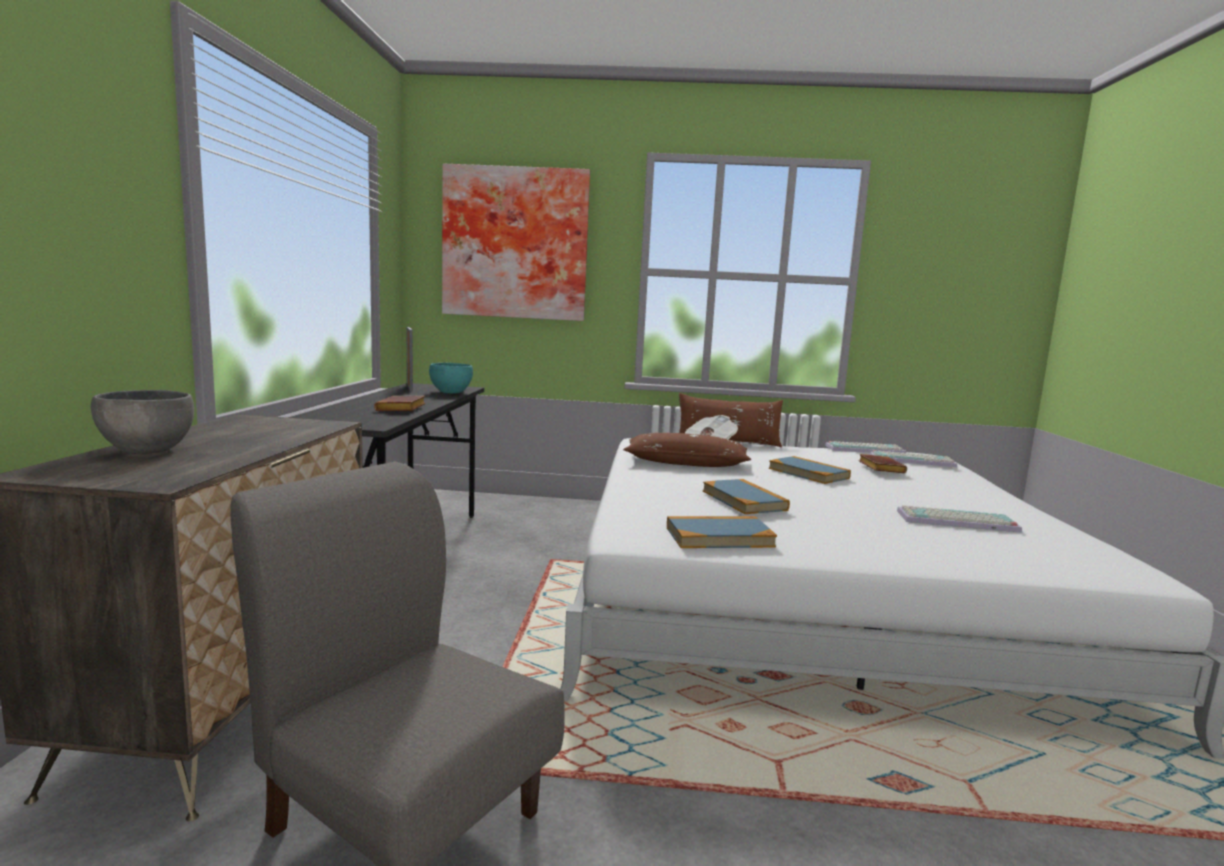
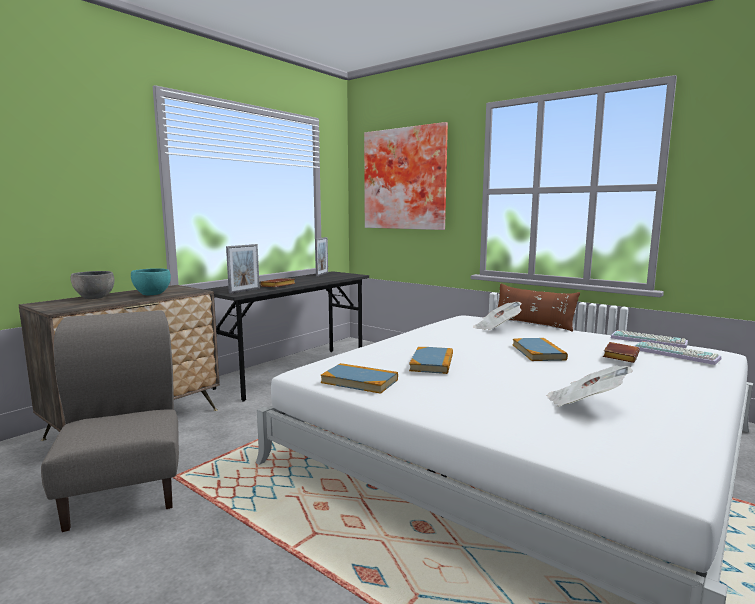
camera: 35 degrees right, 0 degrees up
turquoise bowl [429,363,473,393] -> turquoise bowl moved to [131,268,171,295]
brown pillow [623,433,751,467] -> none
keyboard [897,505,1022,533] -> newspaper [546,365,633,407]
none -> picture frame [226,244,260,294]

